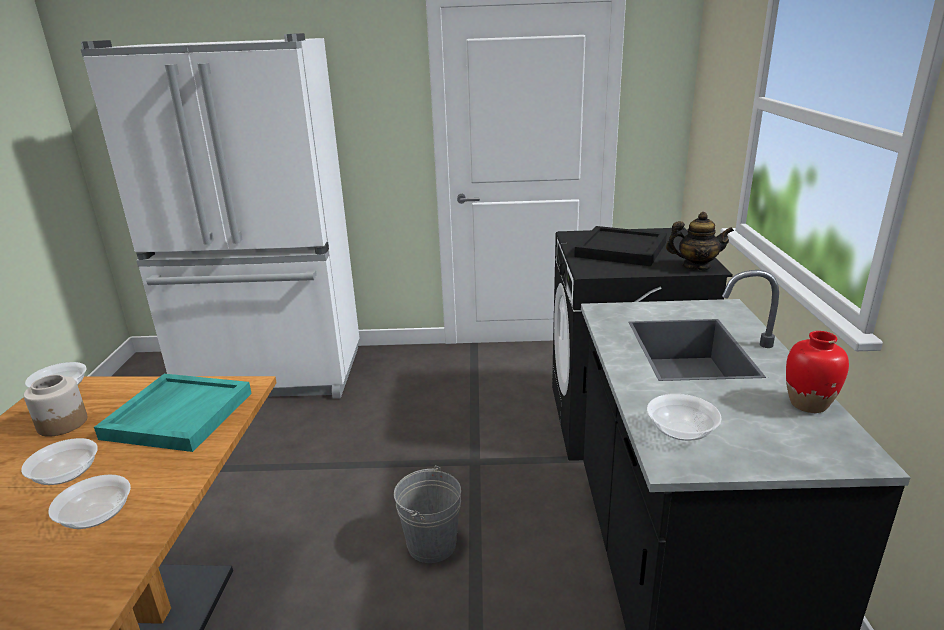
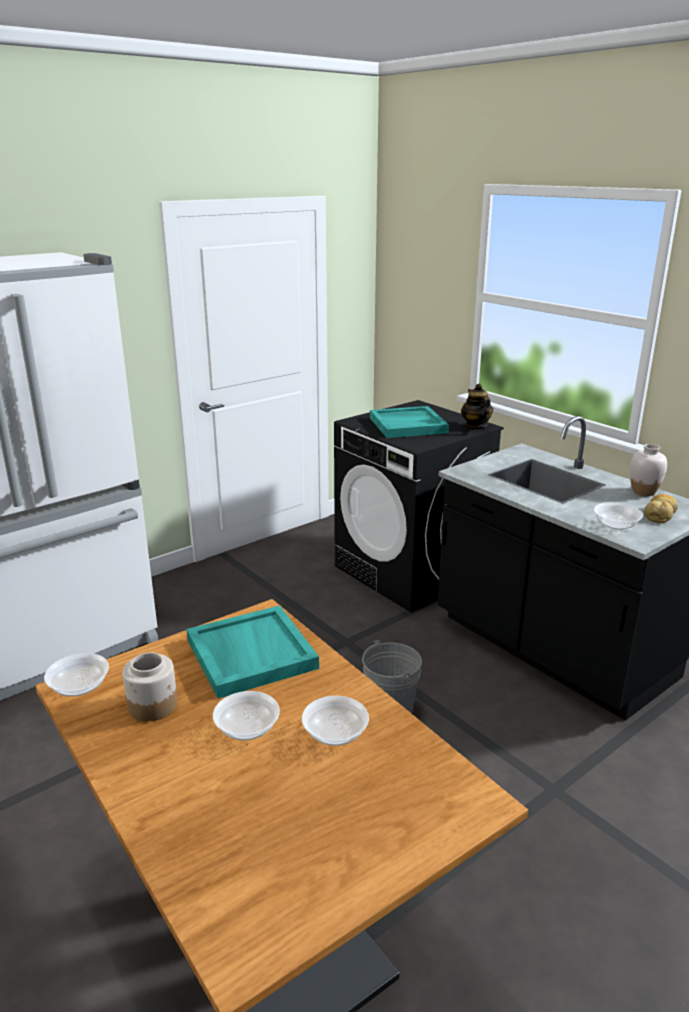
camera: 40 degrees left, 0 degrees up
black tray [574,226,667,266] -> turquoise tray [370,406,449,438]
teapot [666,212,734,270] -> teapot turned 75 degrees counterclockwise [461,384,493,430]
red vase [786,331,849,413] -> white vase [630,444,667,496]
none -> bread [644,494,678,523]

